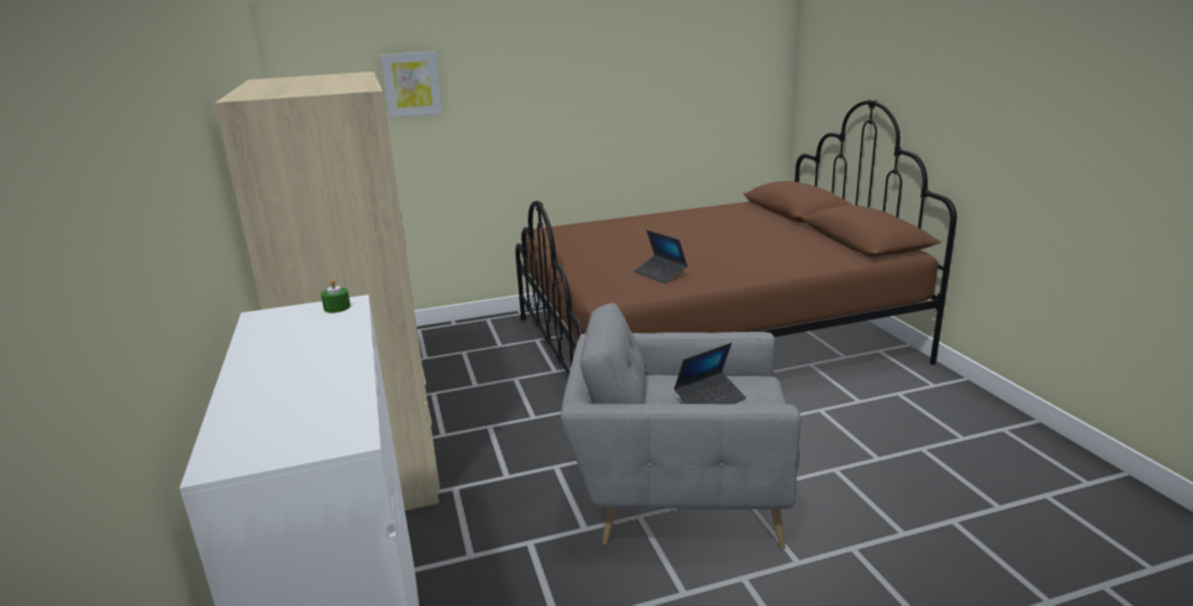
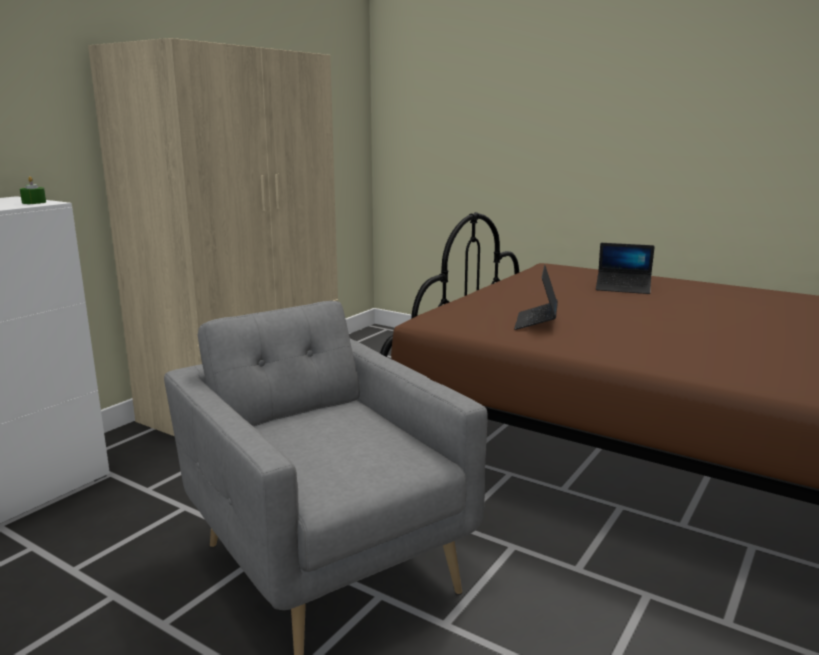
camera: 50 degrees right, 5 degrees down
picture [381,51,443,118] -> none
laptop [674,343,746,404] -> laptop moved to [596,243,655,294]

